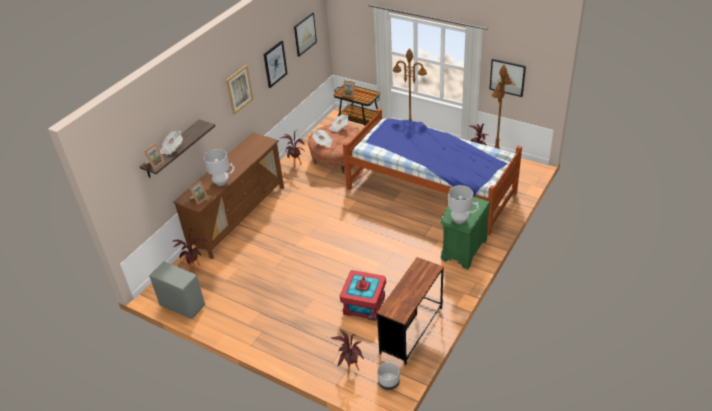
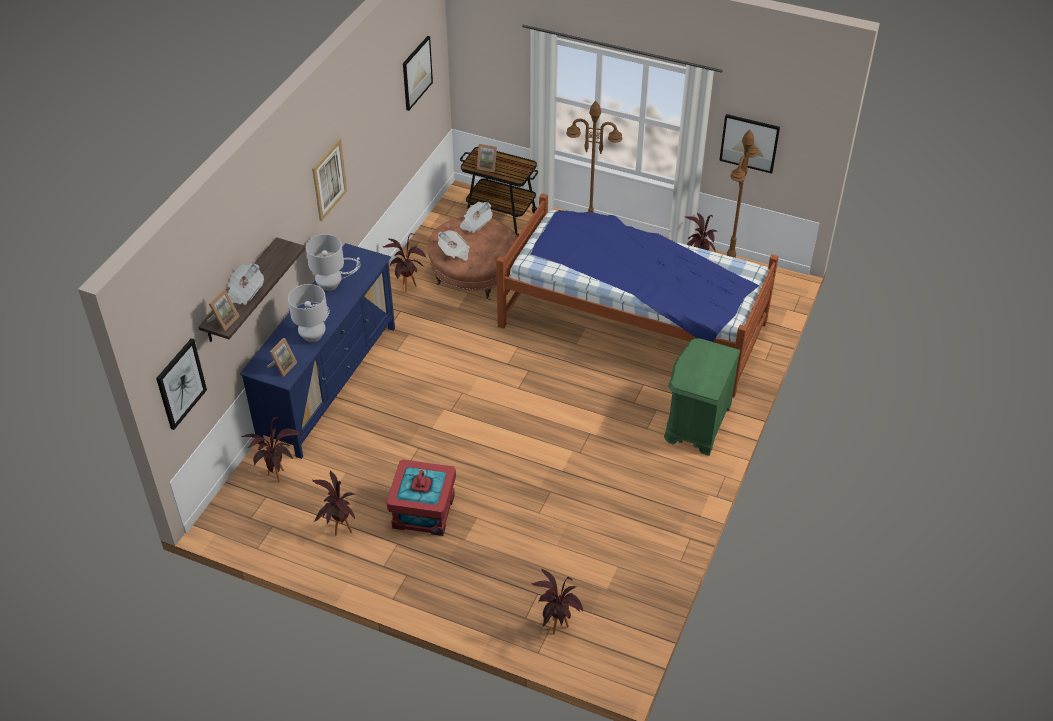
camera: 10 degrees left, 5 degrees up
grey nightstand [149,262,205,319] -> none
brown dresser [173,132,284,260] -> blue dresser [240,243,395,459]
picture [263,40,288,88] -> picture moved to [156,338,207,430]
red storage box [340,270,386,321] -> red storage box moved to [386,460,456,536]
brown desk [377,257,444,366] -> none
grey planter [377,362,400,390] -> none
grey table lamp [448,185,479,224] -> grey table lamp moved to [306,234,361,291]
none -> potted plant [312,471,355,536]

